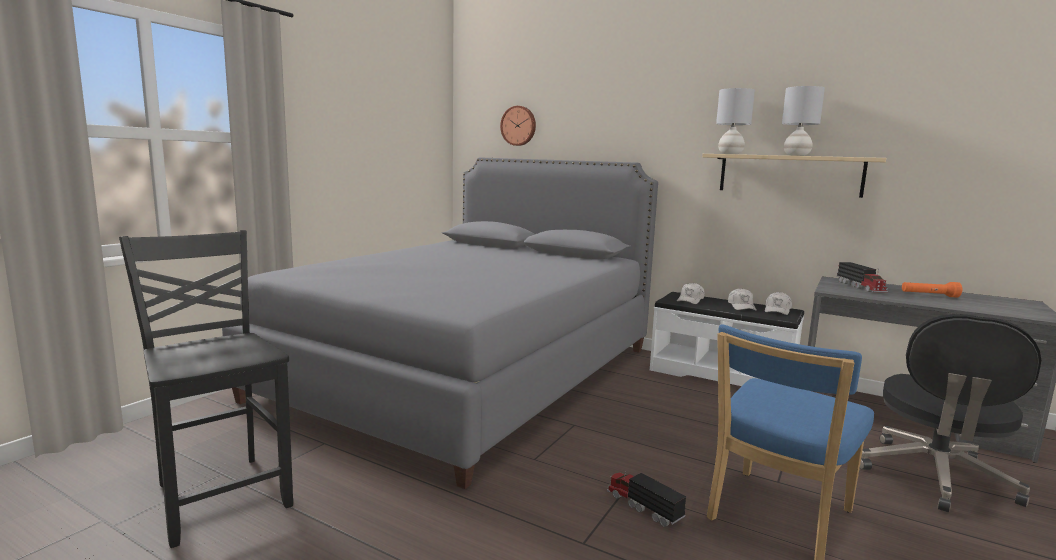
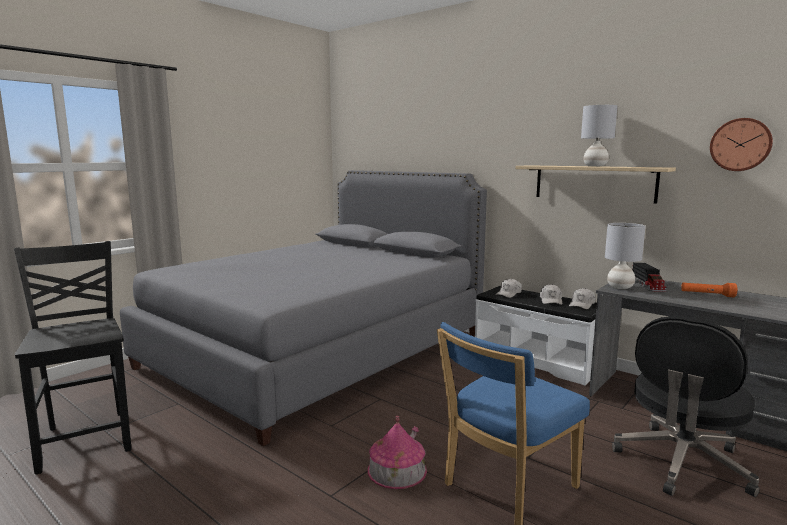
camera: 10 degrees right, 0 degrees up
wall clock [500,106,536,146] -> wall clock moved to [710,118,773,171]
toy truck [607,471,686,527] -> toy house [368,416,427,489]
grey table lamp [716,88,755,154] -> grey table lamp moved to [605,223,646,289]

